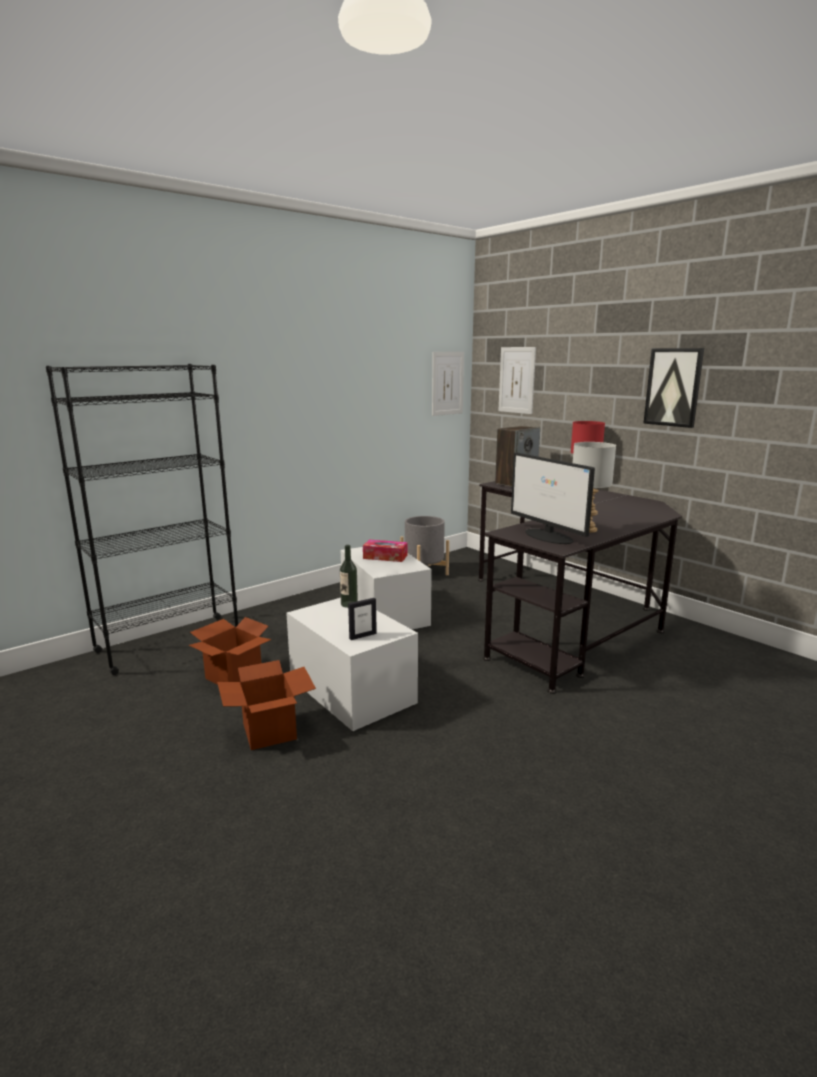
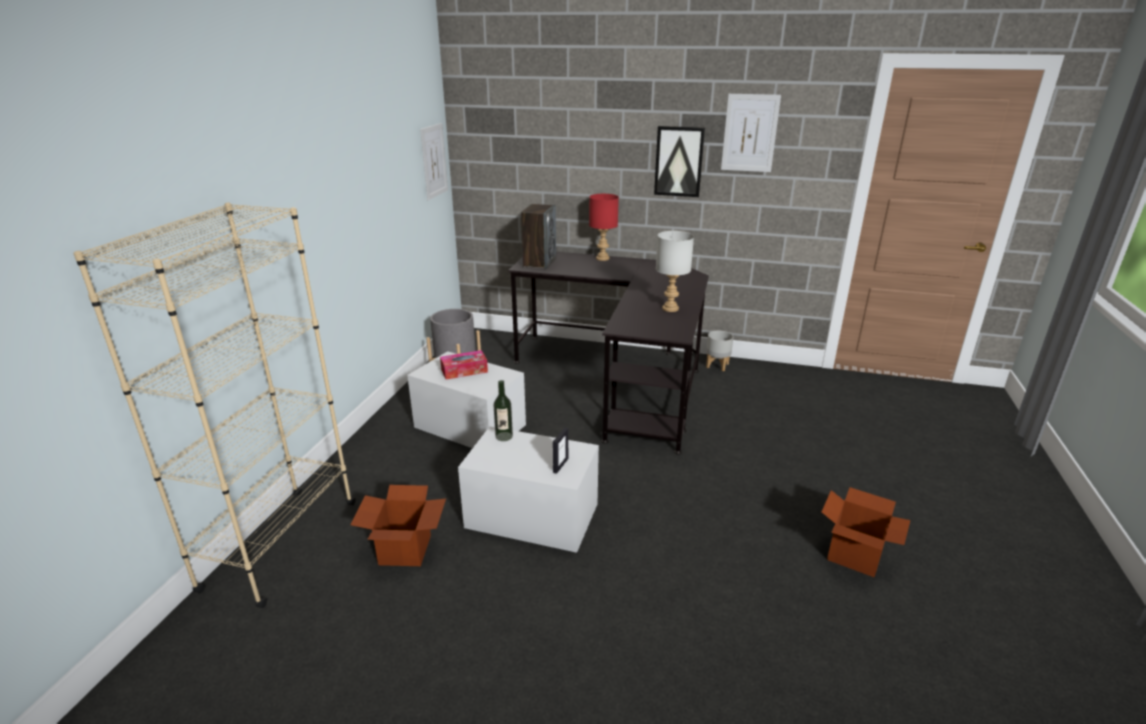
camera: 35 degrees left, 10 degrees up
black bookcase [46,364,238,675] -> beige bookcase [73,203,355,608]
cardboard box [217,660,316,750] -> cardboard box moved to [822,487,910,577]
picture [499,347,536,414] -> picture moved to [721,94,781,172]
monitor [511,453,595,544] -> none
none -> grey planter [706,331,733,371]

